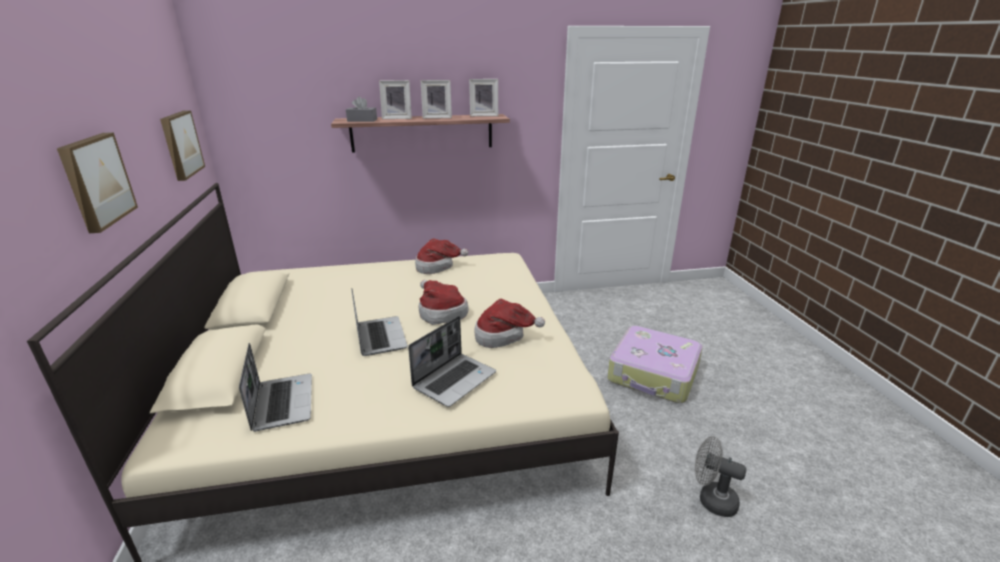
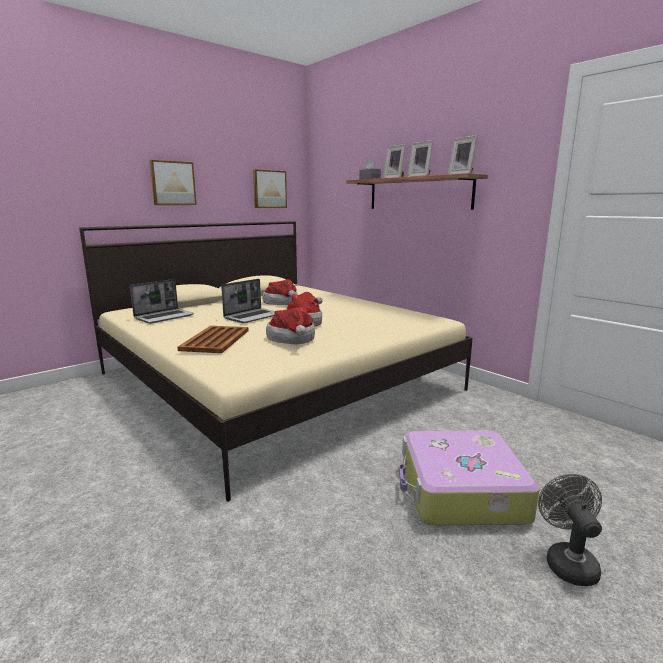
camera: 60 degrees right, 10 degrees down
laptop [408,316,496,407] -> brown tray [177,326,249,353]
hat [415,238,468,274] -> hat moved to [262,279,298,305]
grey fan [695,436,747,517] -> grey fan moved to [538,474,602,586]

